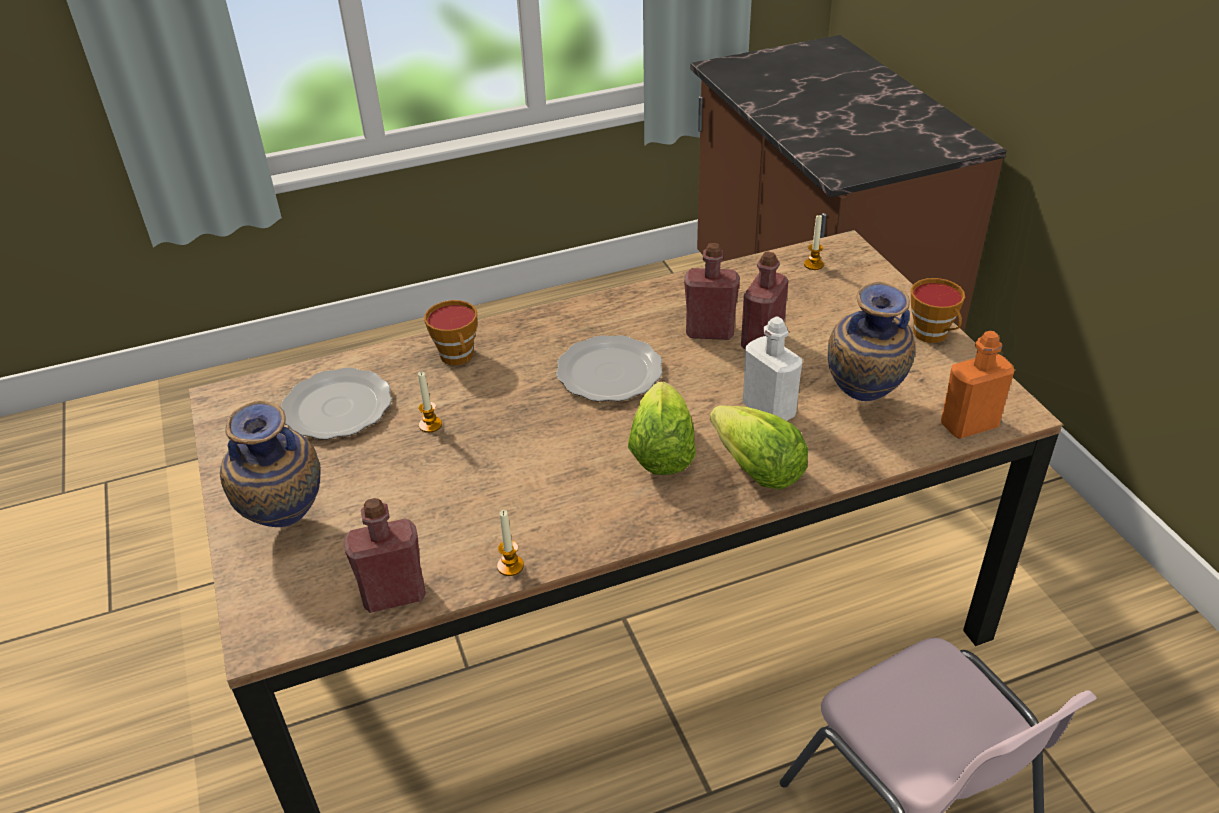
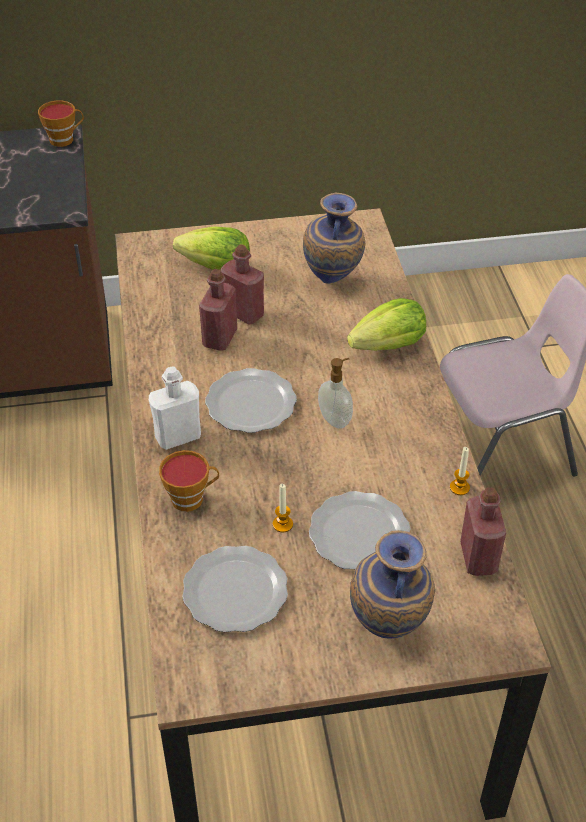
camera: 80 degrees left, 5 degrees up
lettuce [628,382,696,475] -> lettuce moved to [173,226,250,271]
white bottle [743,317,803,421] -> white bottle moved to [149,367,201,450]
candle [804,215,824,270] -> none
cup [911,278,965,343] -> cup moved to [38,101,84,147]
orange bottle [941,331,1015,439] -> none
none -> plate [309,491,411,570]
none -> soap dispenser [318,358,353,429]

